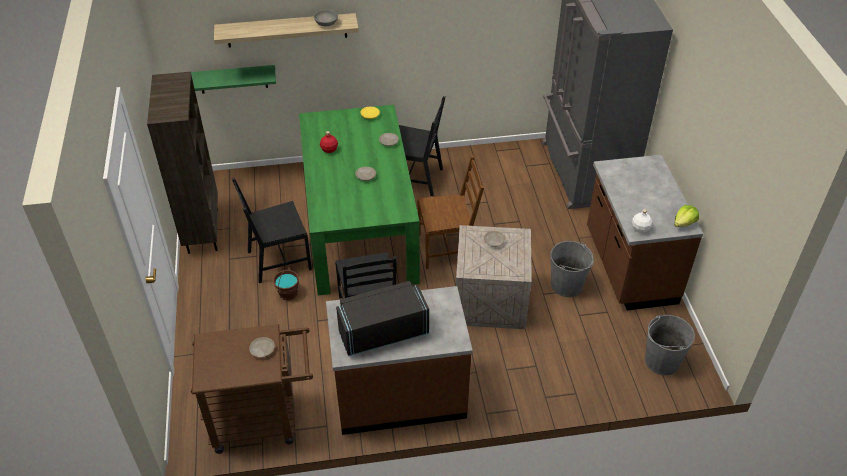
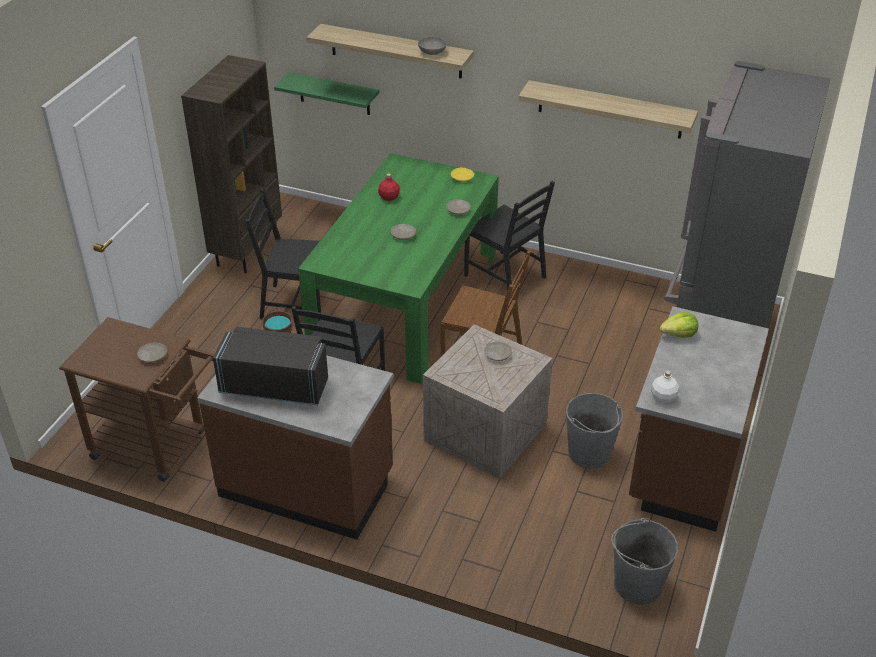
camera: 30 degrees right, 5 degrees down
lettuce [674,205,699,227] -> lettuce moved to [659,312,698,338]
none -> shelf [518,80,698,139]

